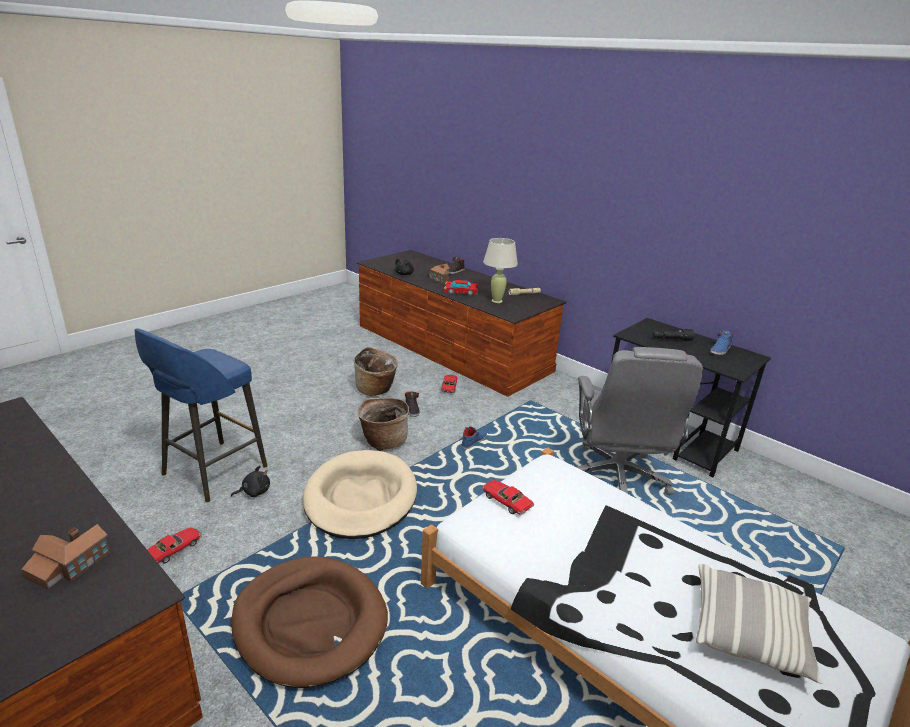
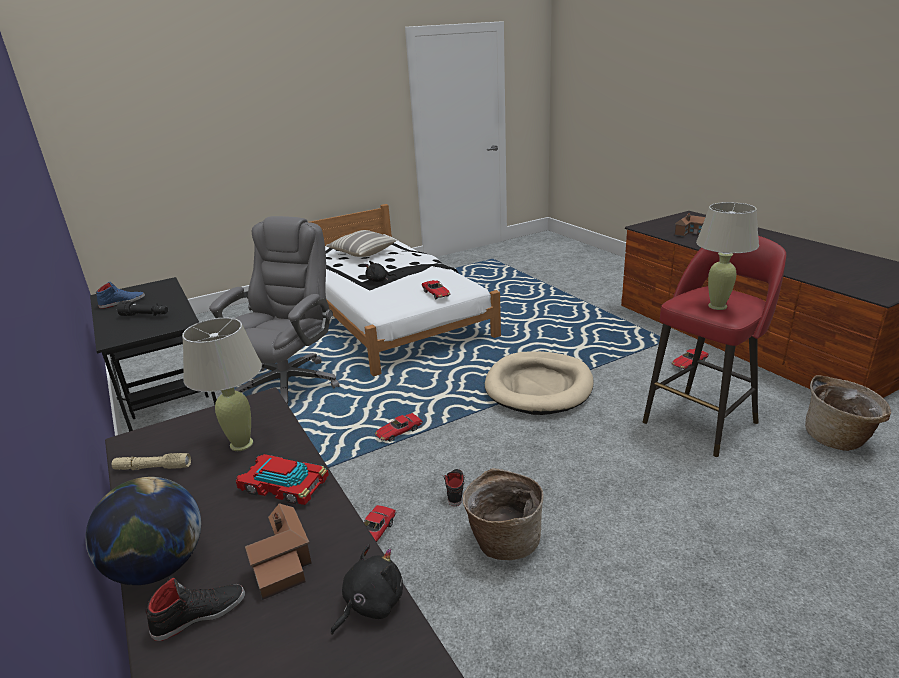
camera: 160 degrees left, 0 degrees up
blue stool [134,328,267,502] -> red stool [643,236,786,457]
black plush toy [231,466,270,497] -> black plush toy moved to [365,261,396,282]
brown dog bed [231,556,388,688] -> none
basket [357,398,409,451] -> basket moved to [805,375,891,451]
blue shoe [461,426,487,449] -> toy car [375,413,423,442]
none -> globe [85,477,201,585]
none -> beige table lamp [696,202,759,310]

